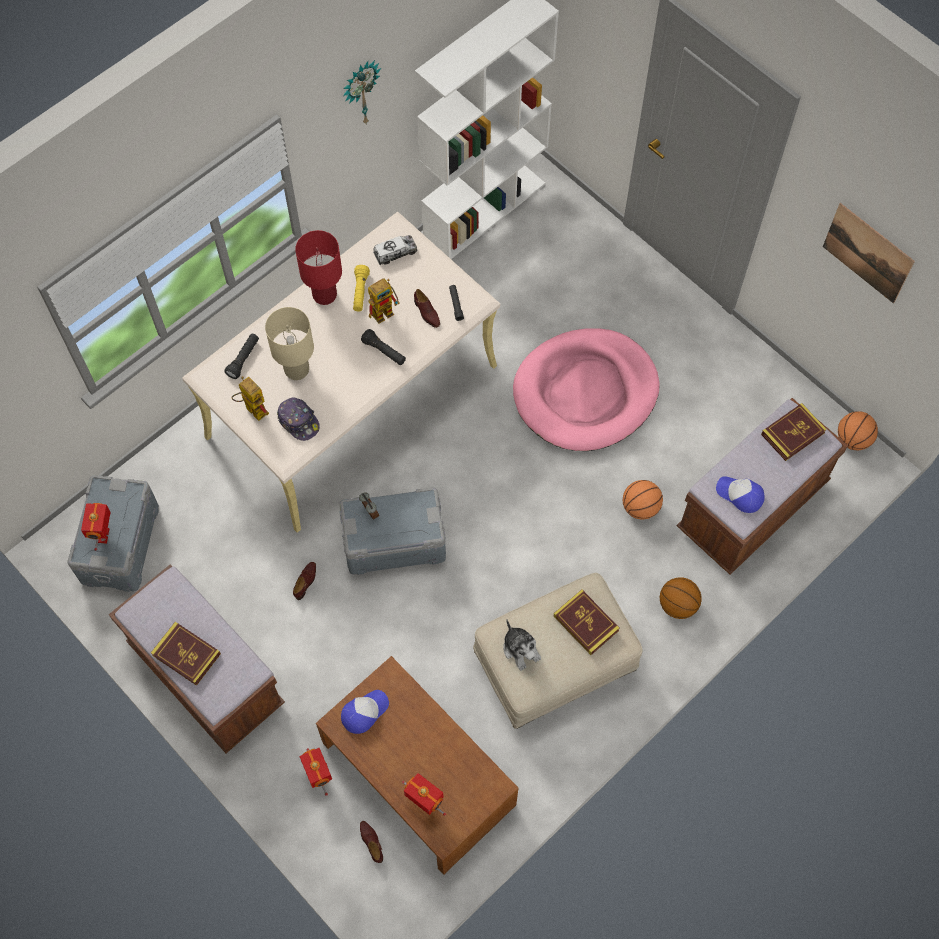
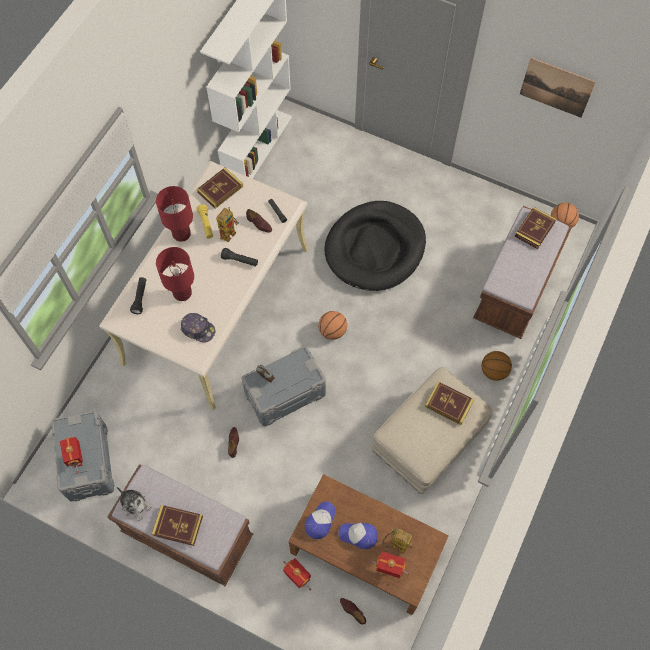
camera: 20 degrees left, 0 degrees up
toy robot [231,376,269,421] -> toy robot moved to [382,528,414,553]
beige table lamp [265,307,314,380] -> red table lamp [156,247,194,301]
wall clock [343,60,381,125] -> none
toy truck [373,235,418,265] -> book [197,168,243,209]
plush toy [503,620,541,671] -> plush toy moved to [117,487,153,521]
pink dog bed [513,329,659,451] -> black dog bed [324,201,426,291]
basketball [623,480,663,520] -> basketball moved to [318,311,347,340]
cap [716,476,765,513] -> cap moved to [339,522,378,549]

